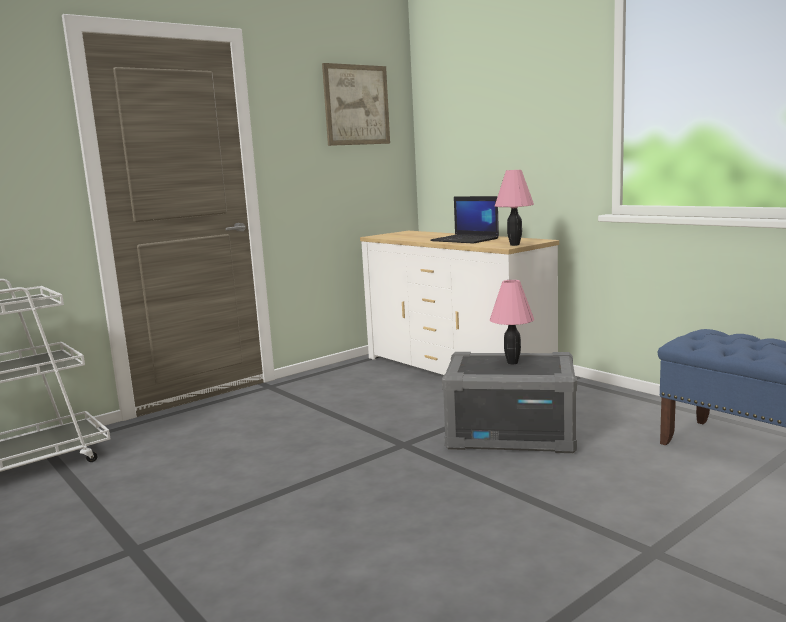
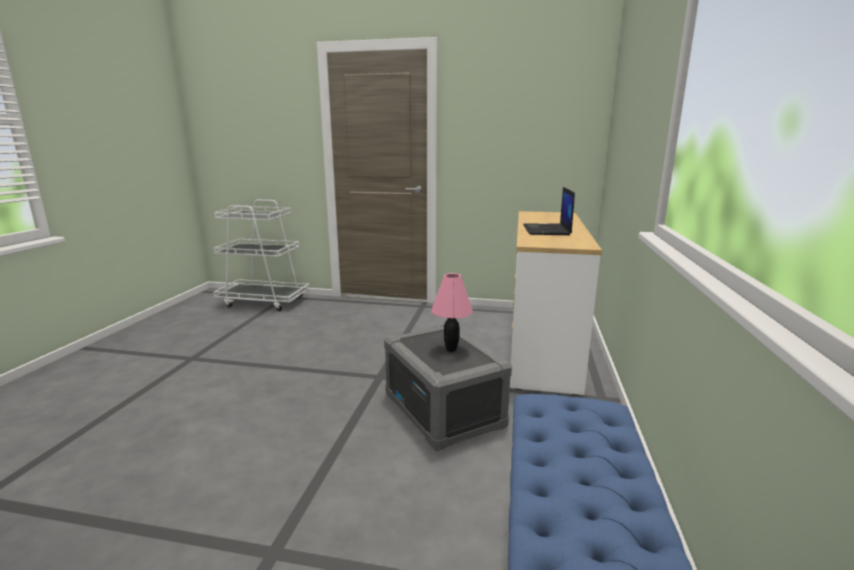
camera: 50 degrees right, 5 degrees up
picture [322,63,390,146] -> none
pink table lamp [495,170,534,246] -> none

